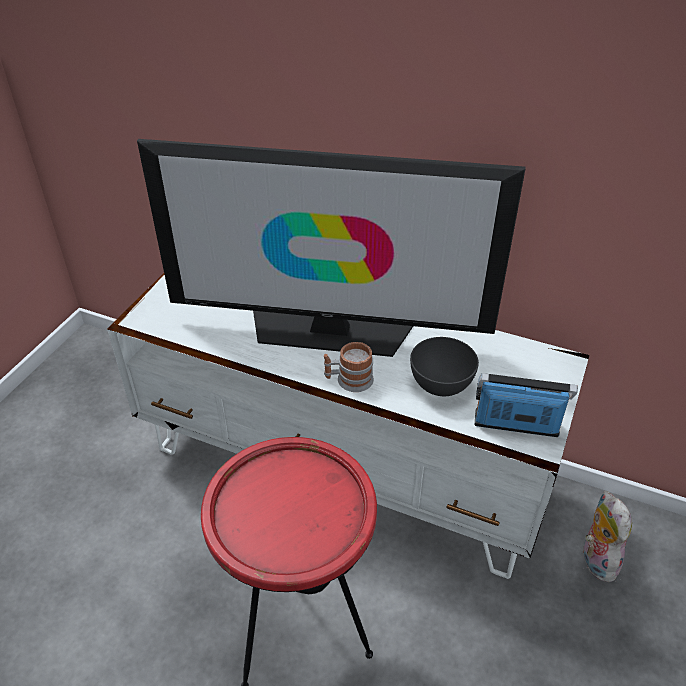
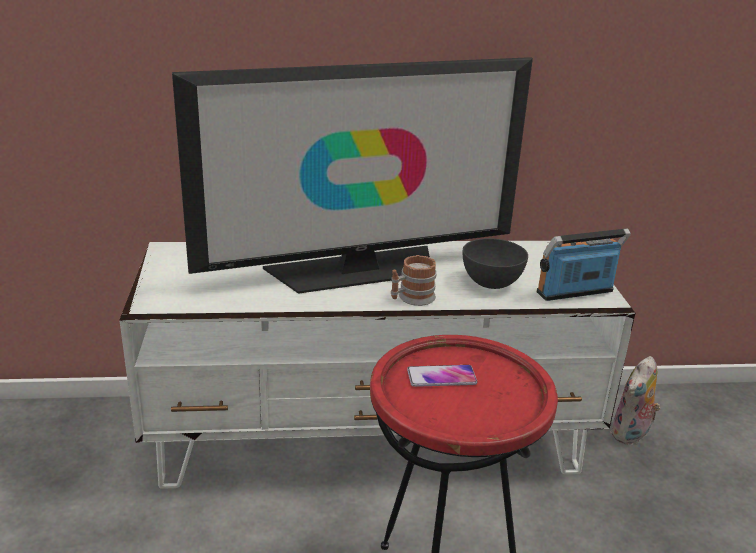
camera: 30 degrees left, 15 degrees down
plush toy [583,490,632,582] -> plush toy turned 105 degrees counterclockwise [610,356,661,445]
none -> phone [407,365,477,387]

